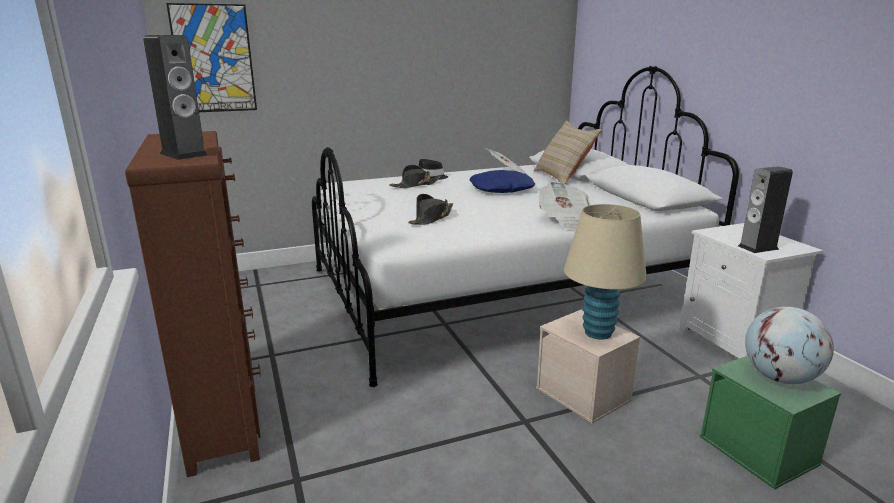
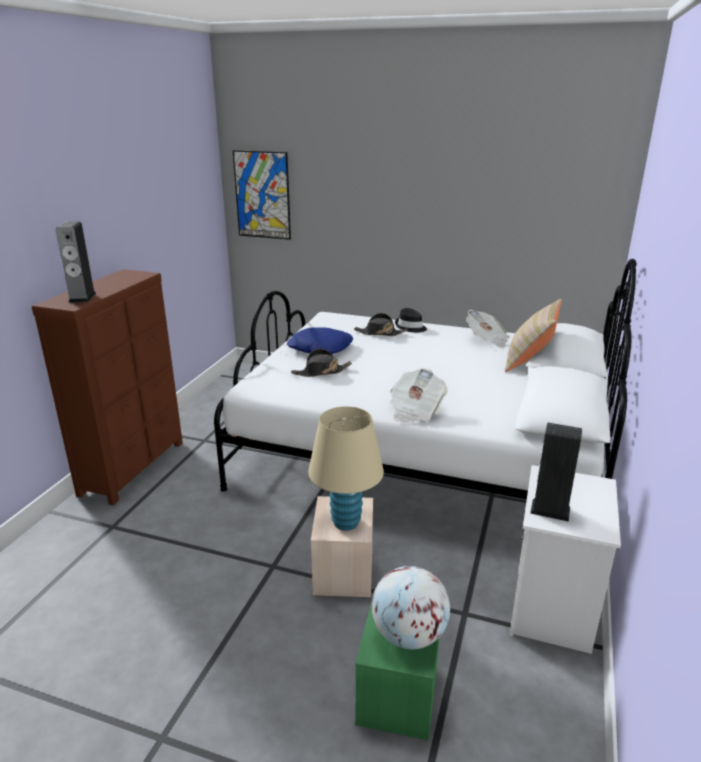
camera: 40 degrees right, 5 degrees up
blue pillow [469,170,535,193] -> blue pillow moved to [287,327,353,354]

